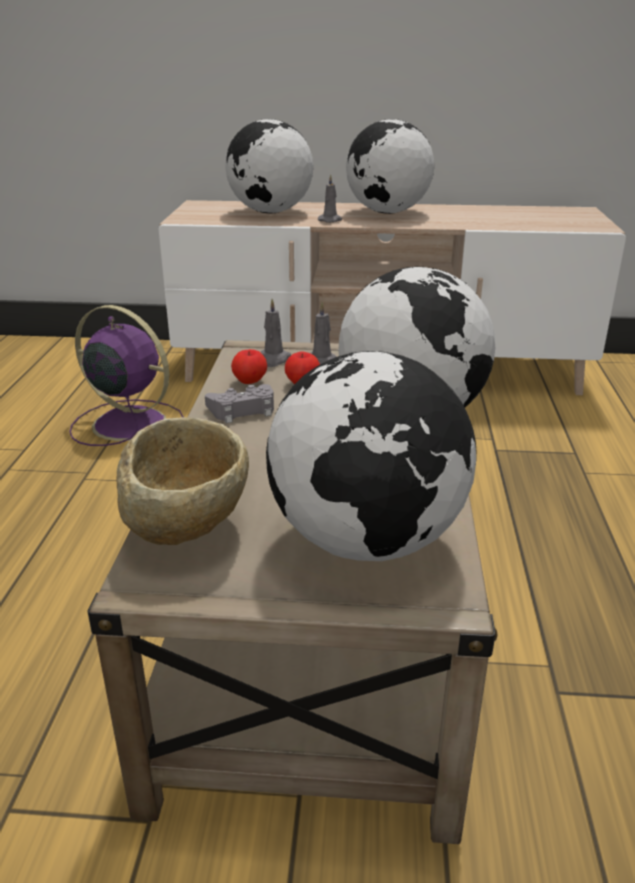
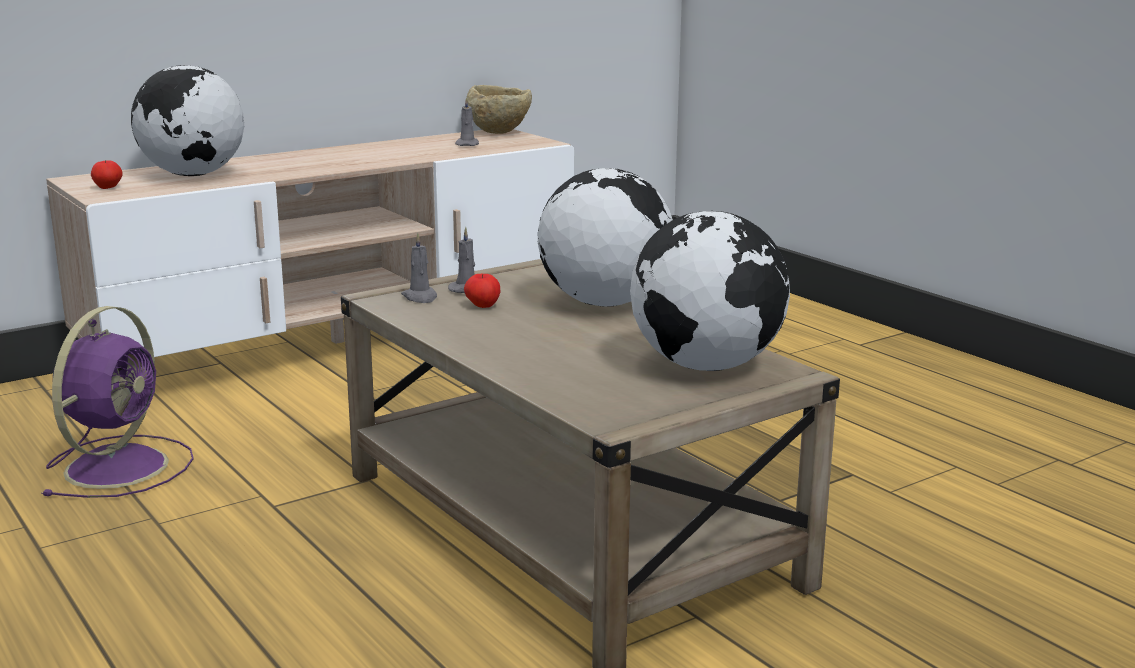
camera: 40 degrees left, 10 degrees down
purple fan [69,305,183,446] -> purple fan turned 120 degrees clockwise [41,306,194,498]
beige bowl [116,417,249,545] -> beige bowl moved to [467,85,532,134]
grey game controller [205,384,274,423] -> none
apple [231,349,267,384] -> apple moved to [91,160,122,189]
grey candle [318,174,342,223] -> grey candle moved to [455,97,479,146]
globe [346,119,434,214] -> none

